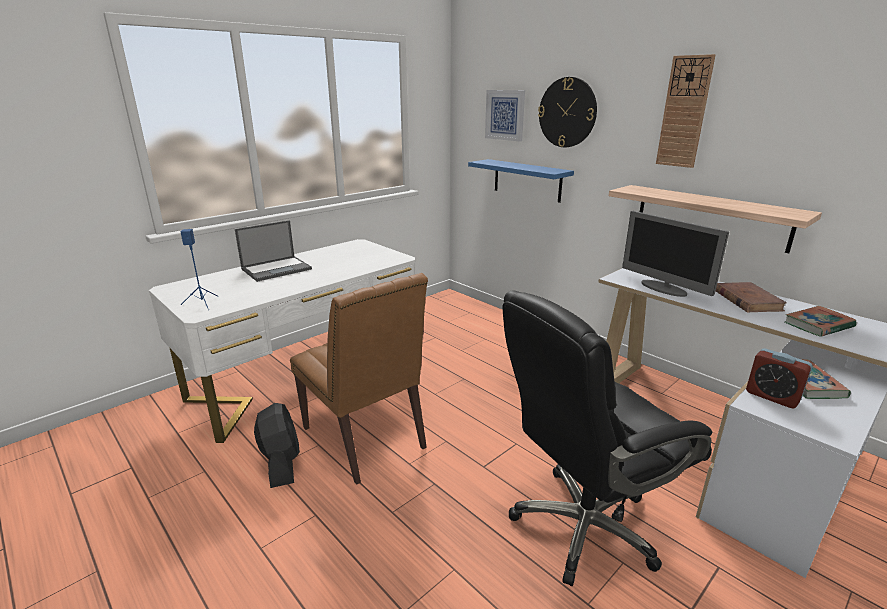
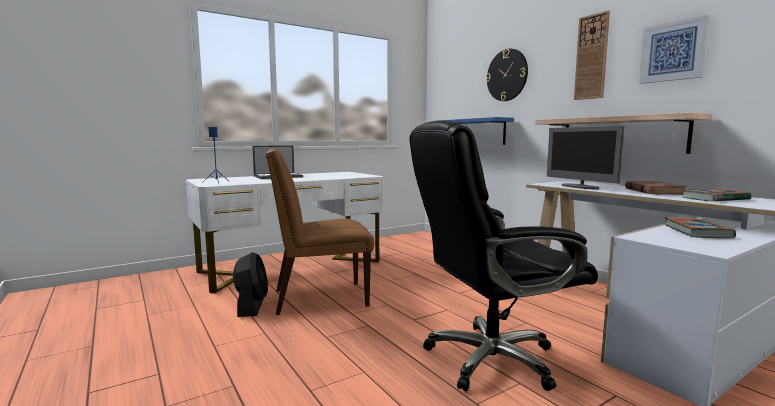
camera: 10 degrees right, 15 degrees down
brown chair [290,273,428,484] -> brown chair turned 105 degrees clockwise [266,149,374,315]
picture [485,90,525,141] -> picture moved to [639,15,709,84]
alarm clock [746,349,813,408] -> none

